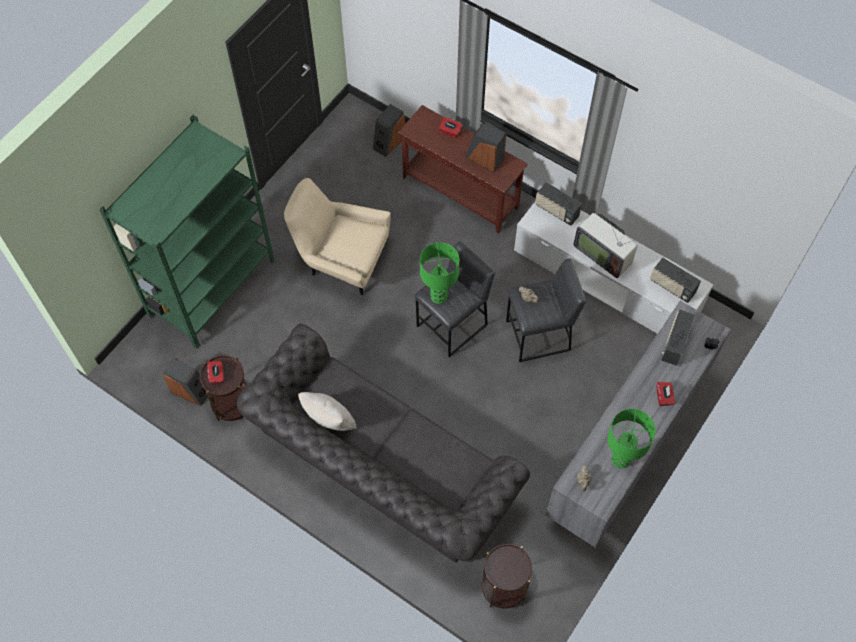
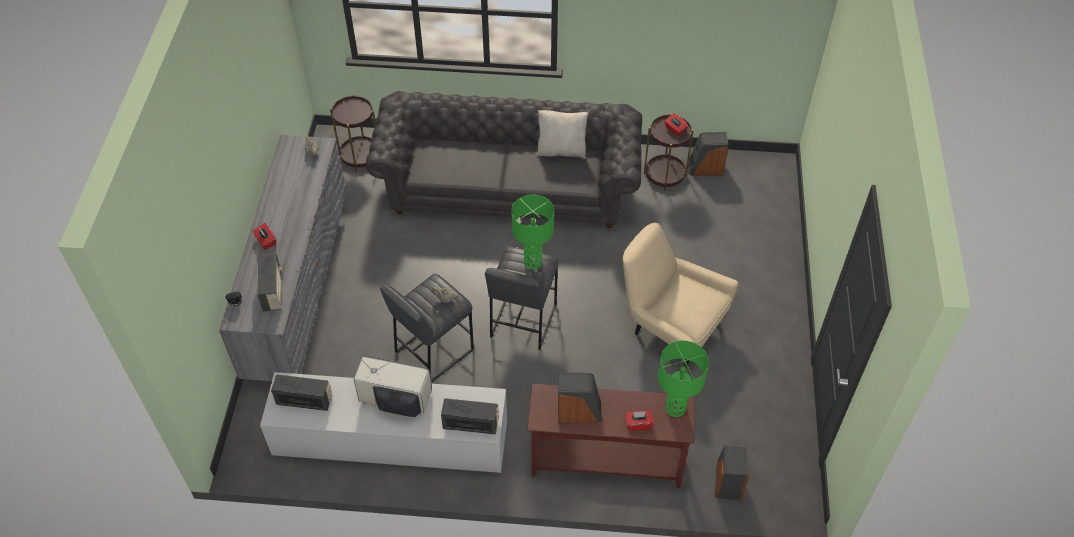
camera: 150 degrees right, 10 degrees down
green bookcase [99,115,275,349] -> none
beige armchair [284,178,391,295] -> beige armchair turned 135 degrees counterclockwise [623,223,738,368]
green table lamp [607,409,656,468] -> green table lamp moved to [658,341,709,417]

